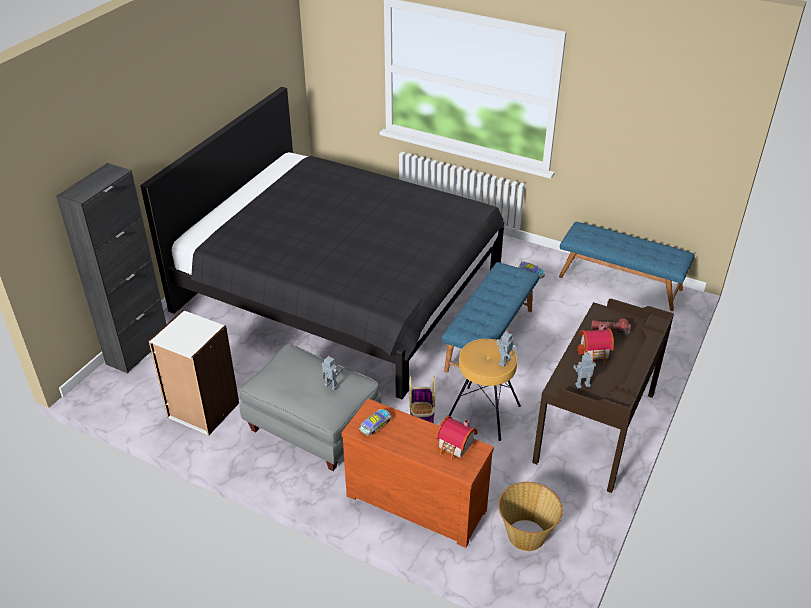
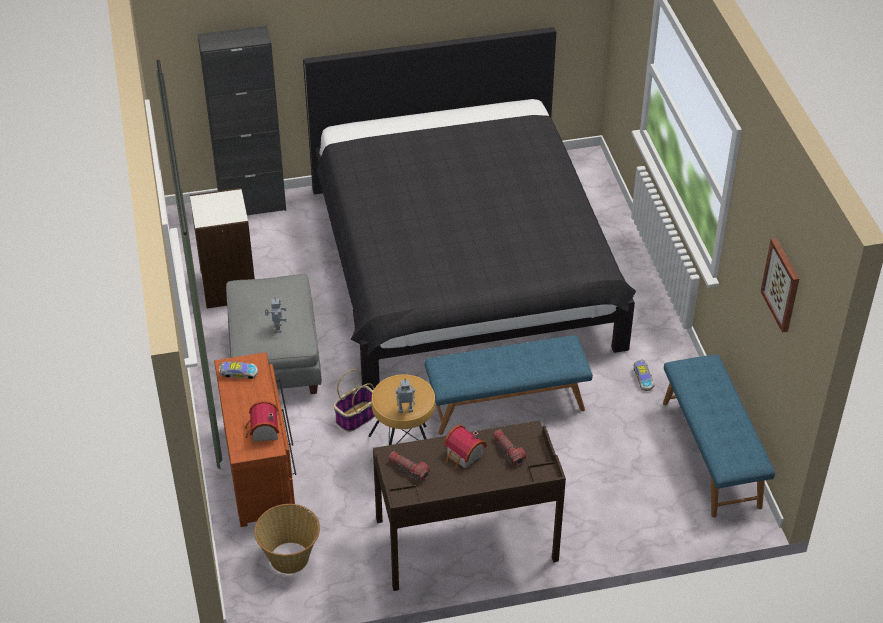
camera: 50 degrees right, 5 degrees up
toy robot [573,353,596,389] -> flashlight [388,451,430,482]
none -> picture [761,238,799,333]

